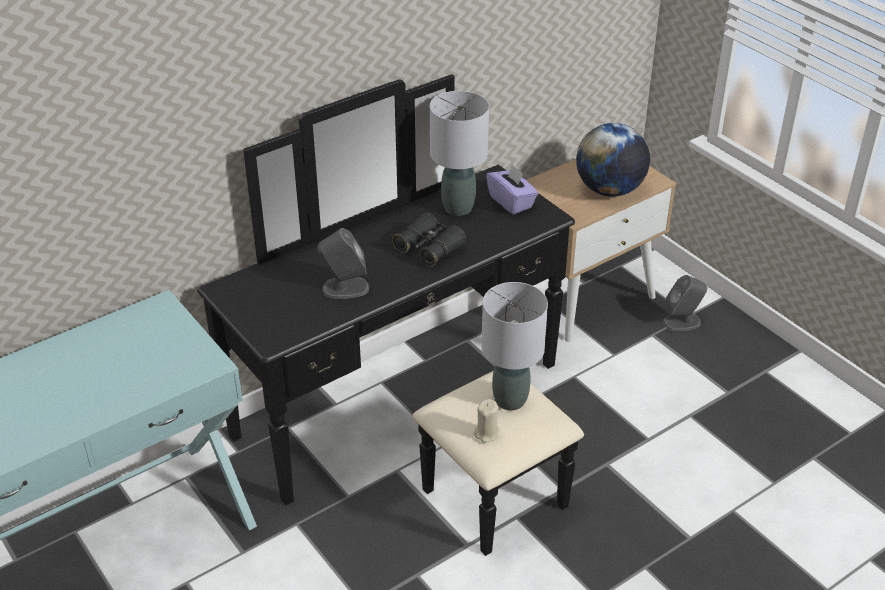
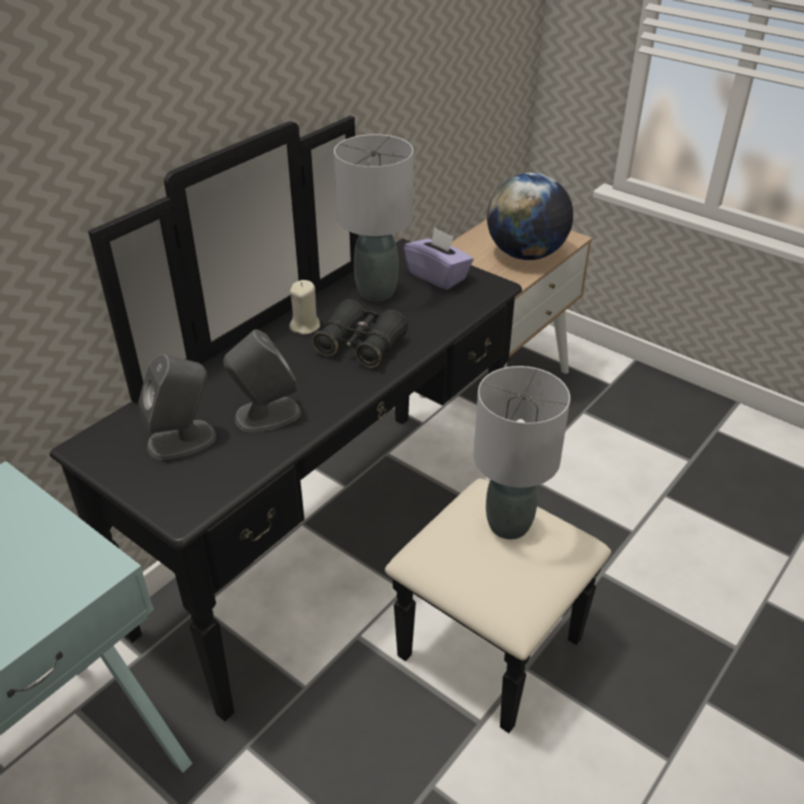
camera: 15 degrees left, 0 degrees up
beige candle [474,399,499,442] -> beige candle moved to [289,280,320,335]
grey speaker [663,275,707,331] -> grey speaker moved to [139,354,216,460]

